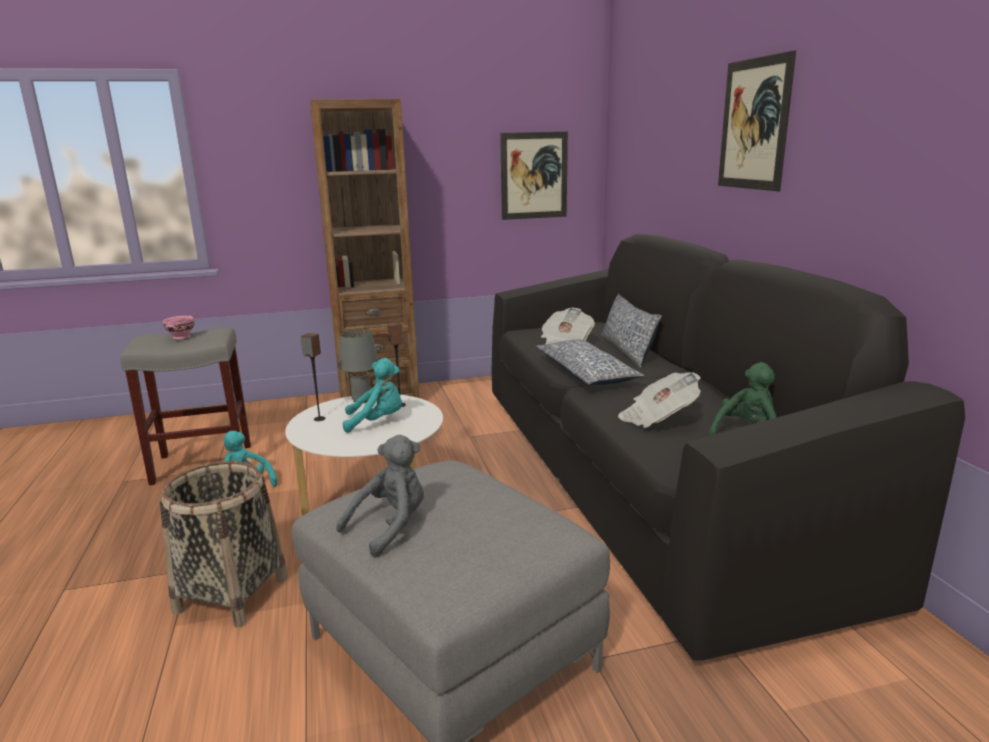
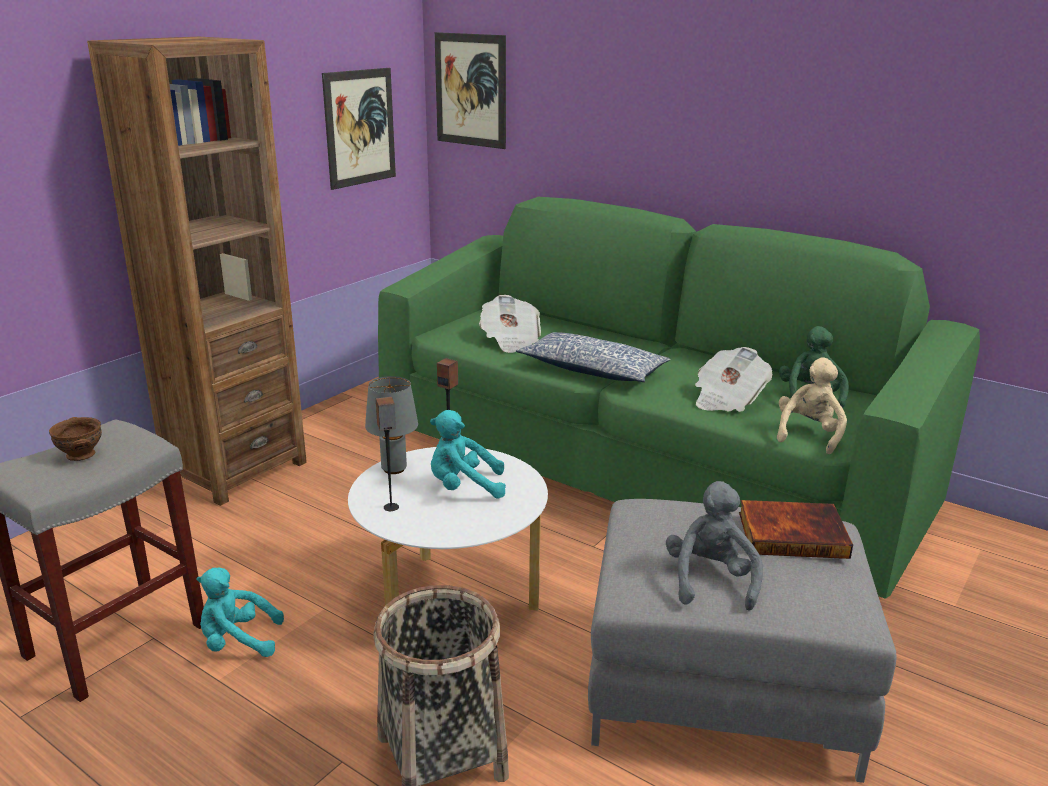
camera: 40 degrees left, 5 degrees up
pink bowl [163,316,194,340] -> brown bowl [49,417,102,461]
turquoise plush toy [343,358,402,433] -> turquoise plush toy turned 135 degrees counterclockwise [430,410,506,498]
black sofa [491,234,965,660] -> green sofa [378,197,980,599]
pillow [601,294,662,368] -> none
picture [718,50,796,191] -> picture moved to [434,32,506,149]
none -> book [739,500,853,559]
none -> beige plush toy [777,357,847,454]

